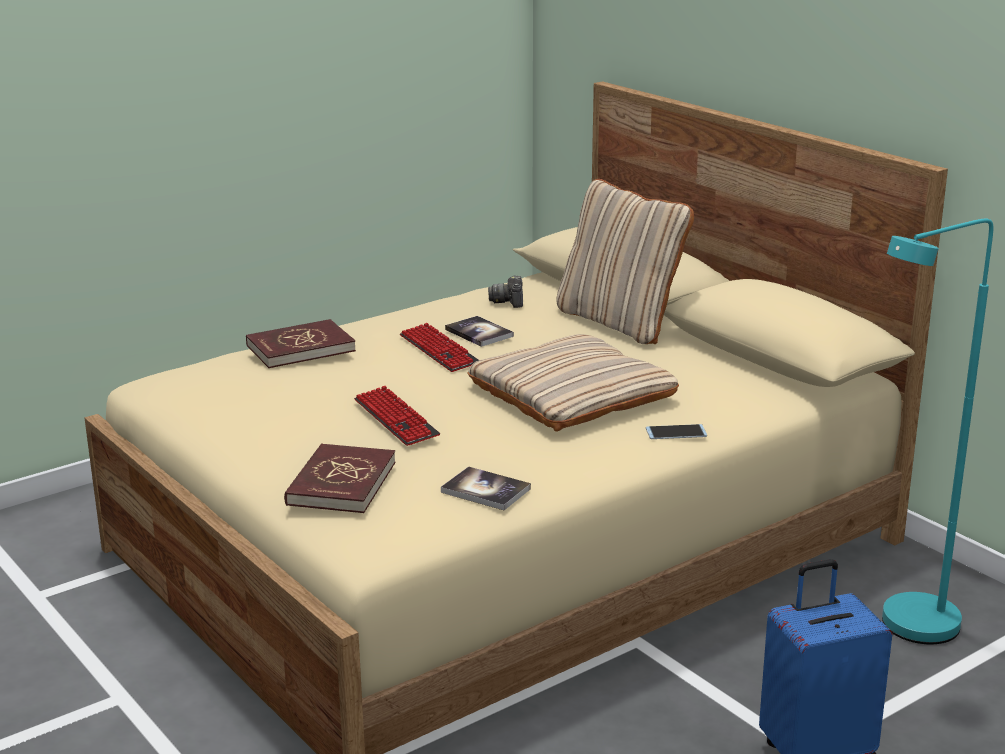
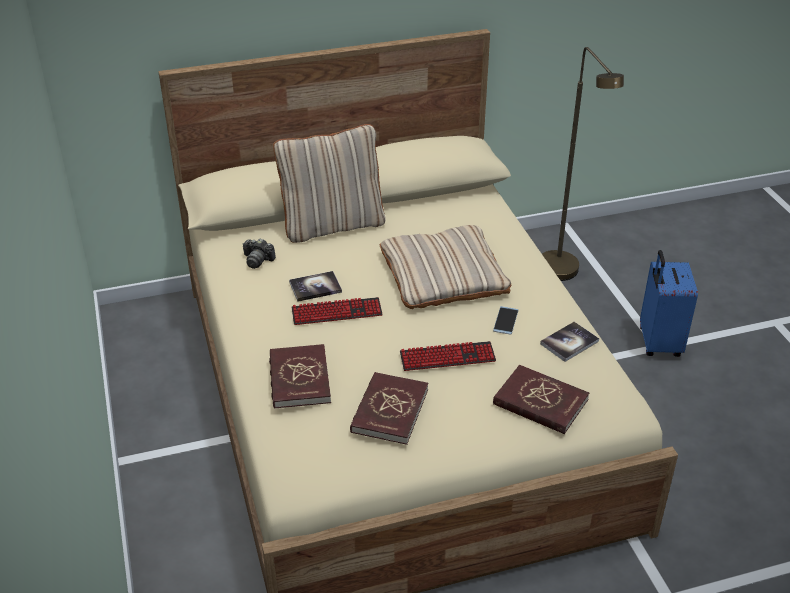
camera: 70 degrees left, 15 degrees up
phone [646,424,707,439] -> phone moved to [493,306,518,335]
turquoise floor lamp [882,219,993,644] -> brown floor lamp [542,47,624,281]
none -> red book [350,372,428,445]

